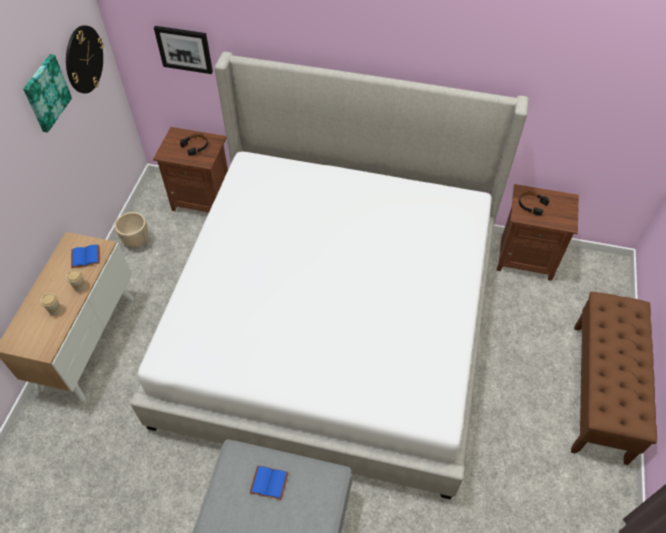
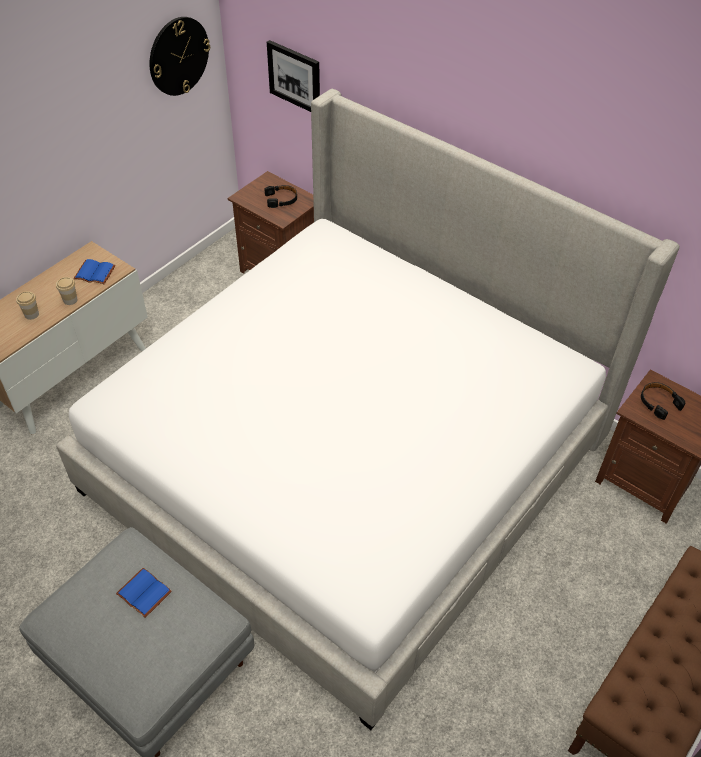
camera: 25 degrees right, 5 degrees down
picture [23,54,72,133] -> none
beige planter [115,212,148,247] -> none

